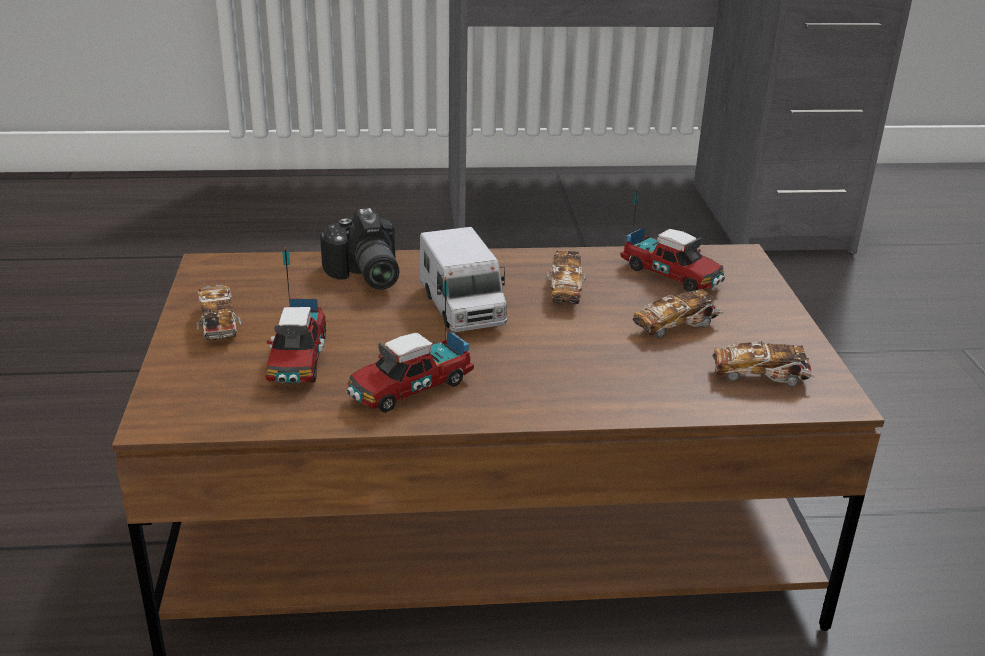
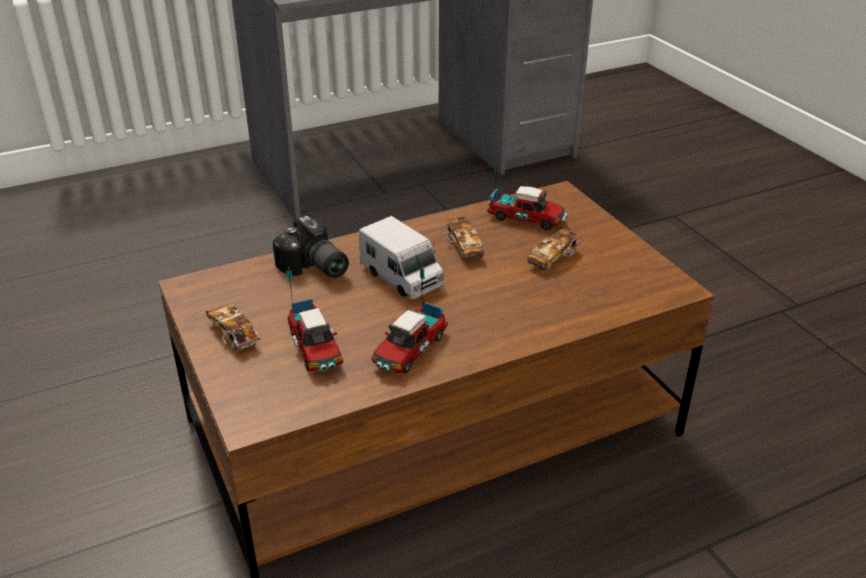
camera: 20 degrees left, 5 degrees up
toy car [713,341,815,387] -> none

